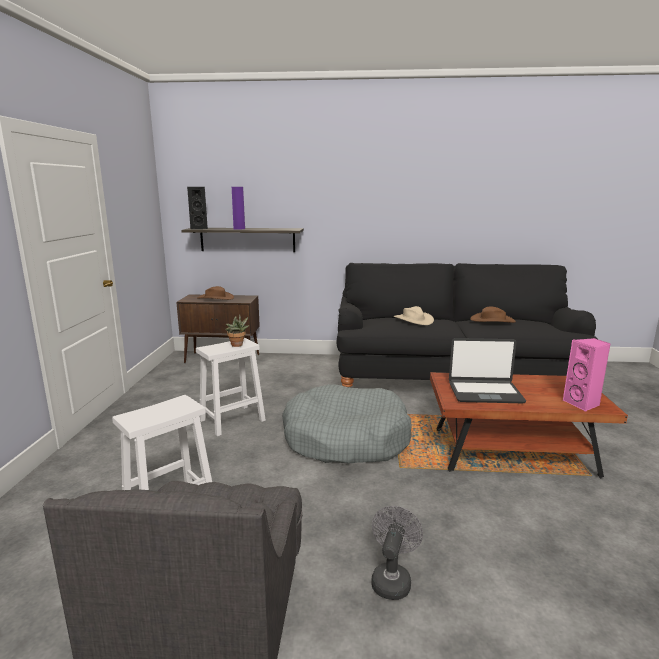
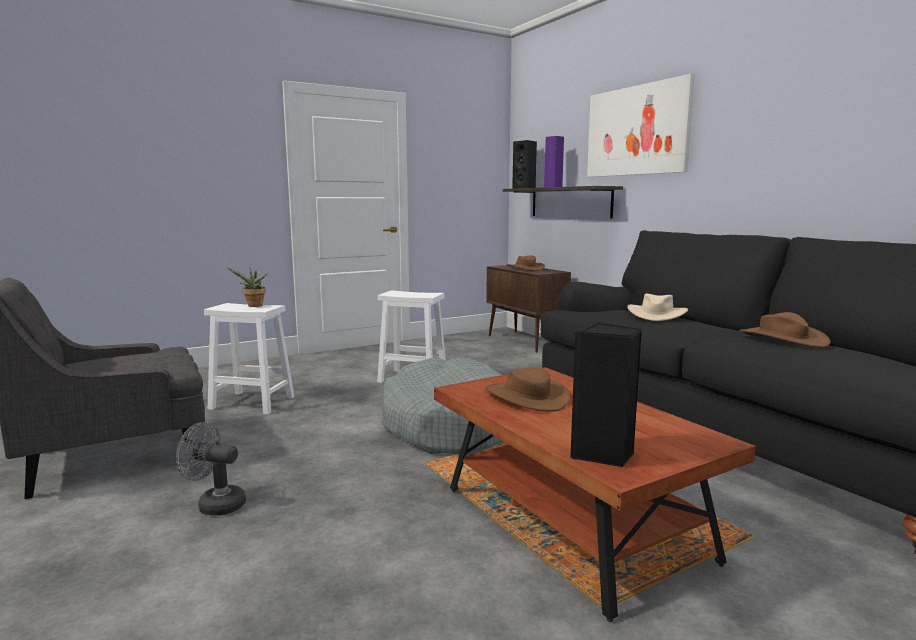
camera: 55 degrees right, 5 degrees down
potted plant [225,315,249,347] -> potted plant moved to [228,266,267,307]
grey fan [371,506,423,600] -> grey fan turned 150 degrees counterclockwise [176,422,246,515]
laptop [449,338,526,403] -> brown hat [485,367,571,412]
pink speaker [563,338,611,412] -> black speaker [570,322,642,467]
none -> picture [587,74,695,177]

